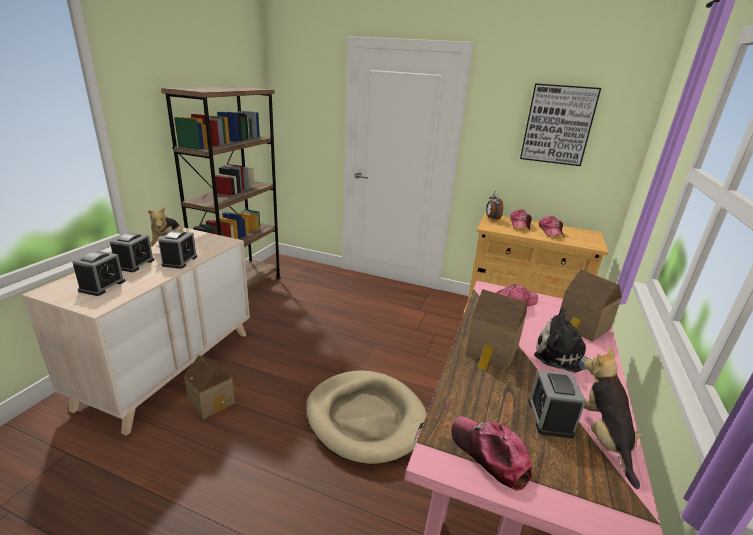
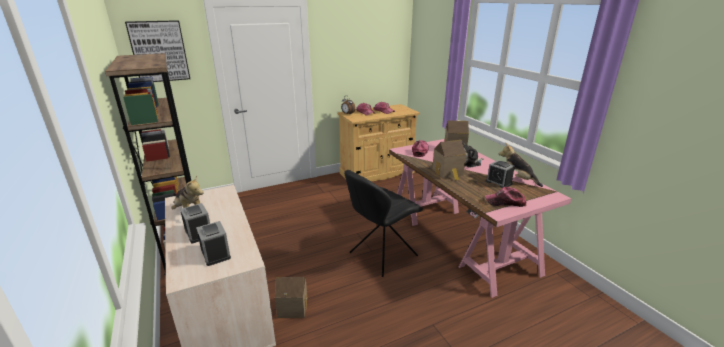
camera: 45 degrees left, 0 degrees up
alarm clock [158,231,197,269] -> none
beige dog bed [306,370,427,465] -> black chair [344,170,423,277]
picture [520,83,601,166] -> picture moved to [125,20,190,82]

